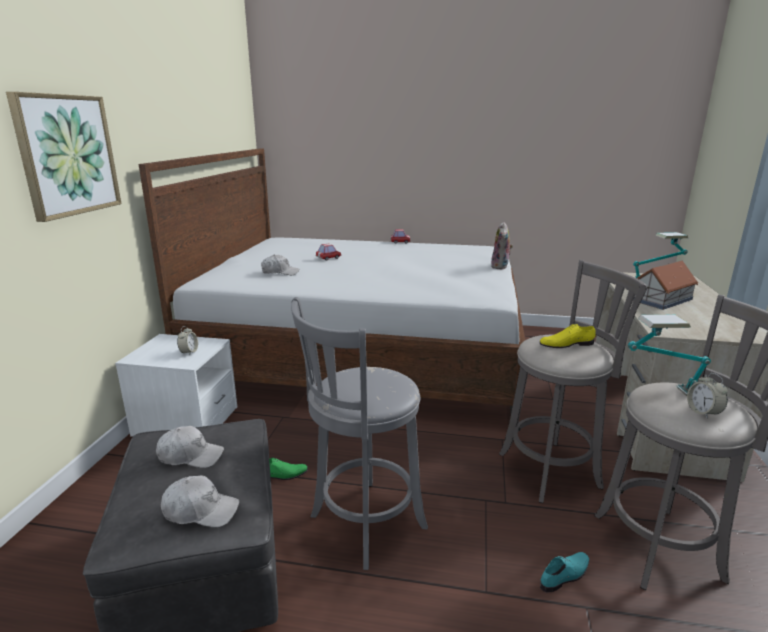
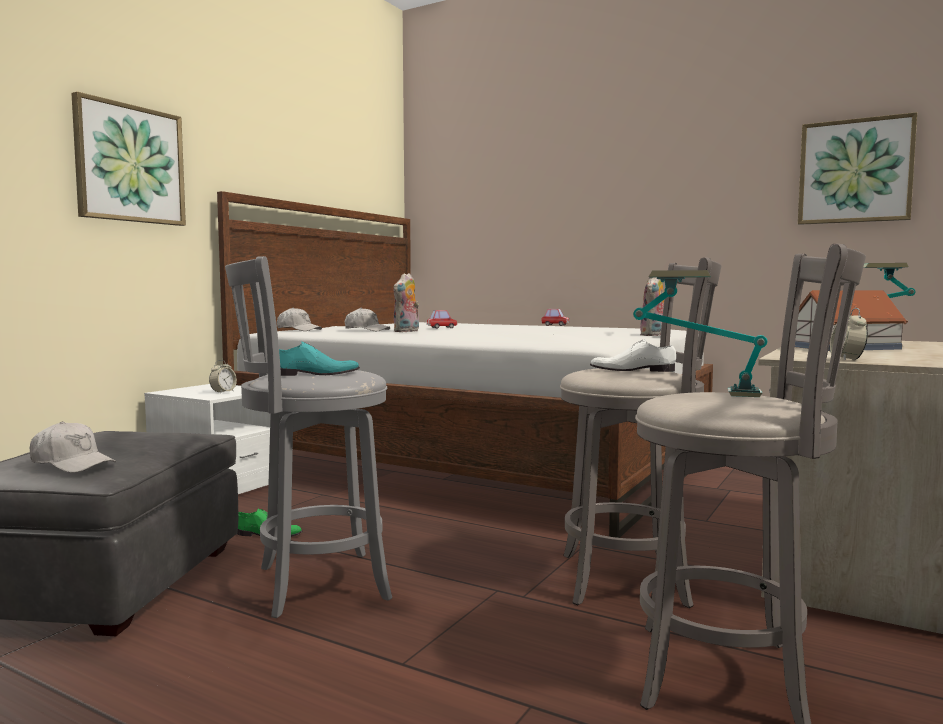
camera: 20 degrees right, 15 degrees down
white cap [156,426,224,468] -> white cap moved to [277,307,322,331]
yellow shoe [539,324,596,348] -> white shoe [590,339,676,372]
turquoise shoe [540,552,589,593] -> turquoise shoe moved to [279,341,360,376]
alarm clock [687,373,728,419] -> alarm clock moved to [830,308,868,360]
none -> plush toy [393,273,419,332]
none -> picture [798,112,917,225]

